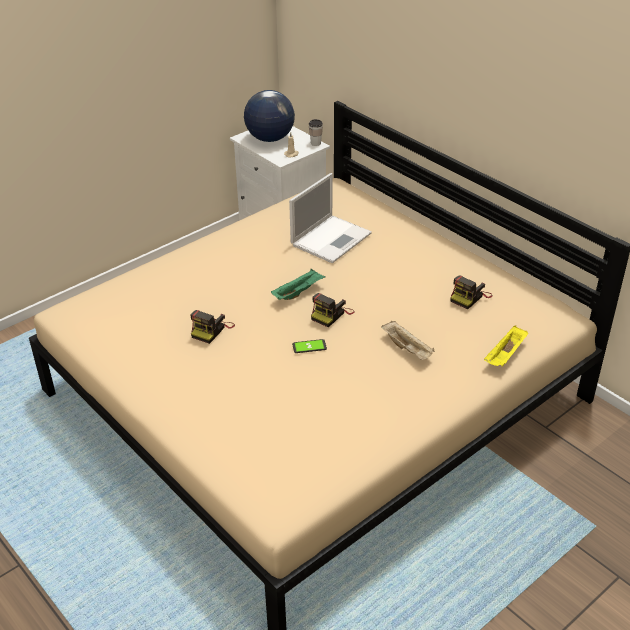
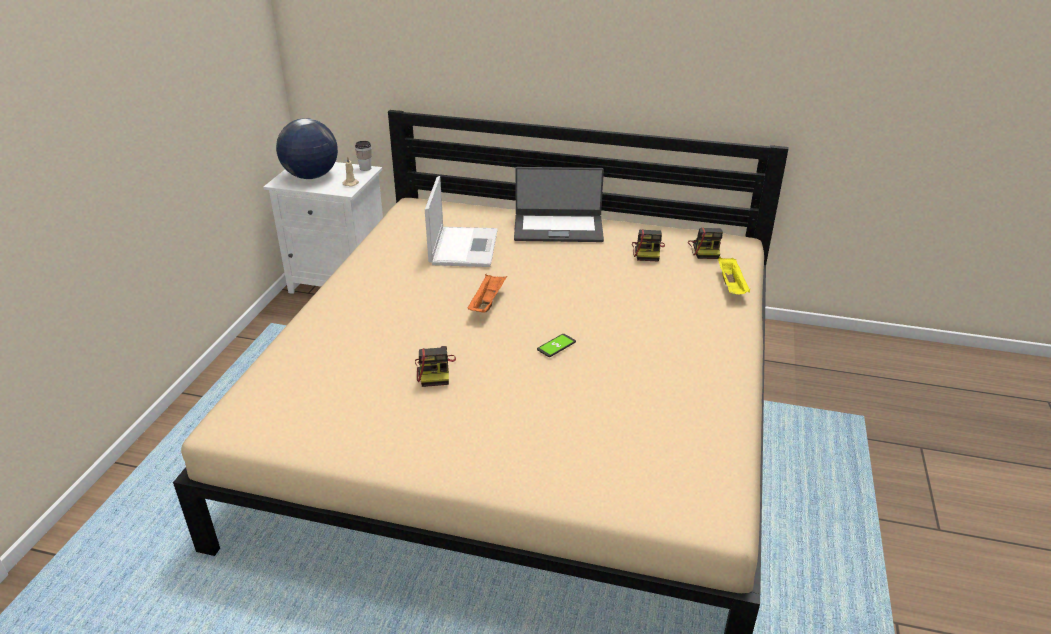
camera: 35 degrees left, 5 degrees down
green tray [271,269,326,300] -> orange tray [468,274,507,313]
camera [311,293,355,327] -> camera moved to [688,228,723,259]
beige tray [381,321,435,360] -> none
none -> laptop [514,167,604,242]

